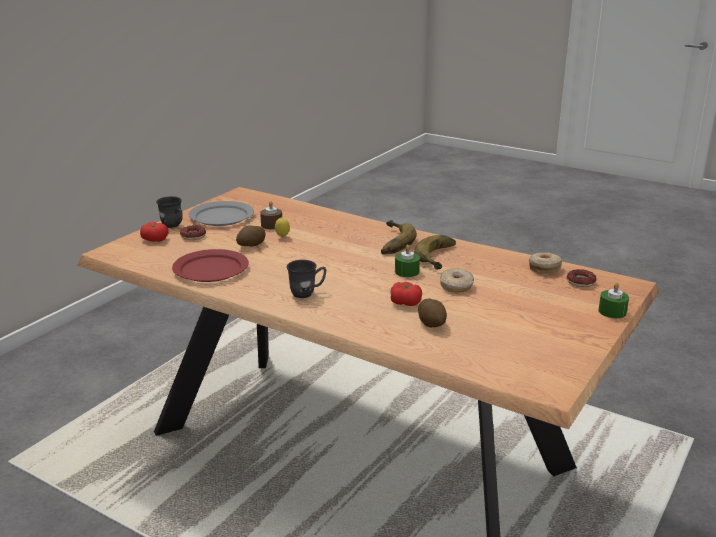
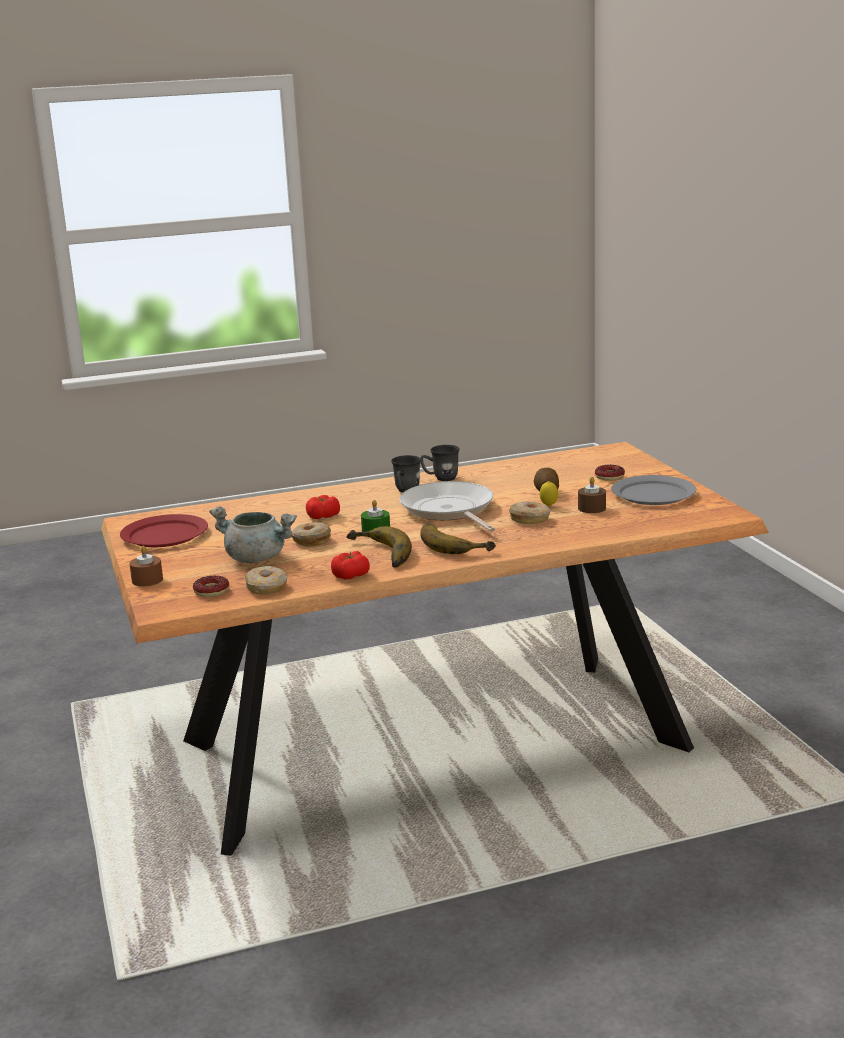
camera: 130 degrees right, 5 degrees down
tomato [140,222,169,242] -> tomato moved to [331,551,370,579]
grey mug [156,196,183,228] -> grey mug moved to [420,445,460,481]
red plate [172,249,249,282] -> red plate moved to [120,514,208,547]
potato [418,298,447,327] -> none
green candle [598,282,629,318] -> brown candle [129,546,163,586]
none -> grey cooking pot [210,507,297,563]
none -> frying pan [399,481,495,532]
none -> donut [509,501,550,524]

